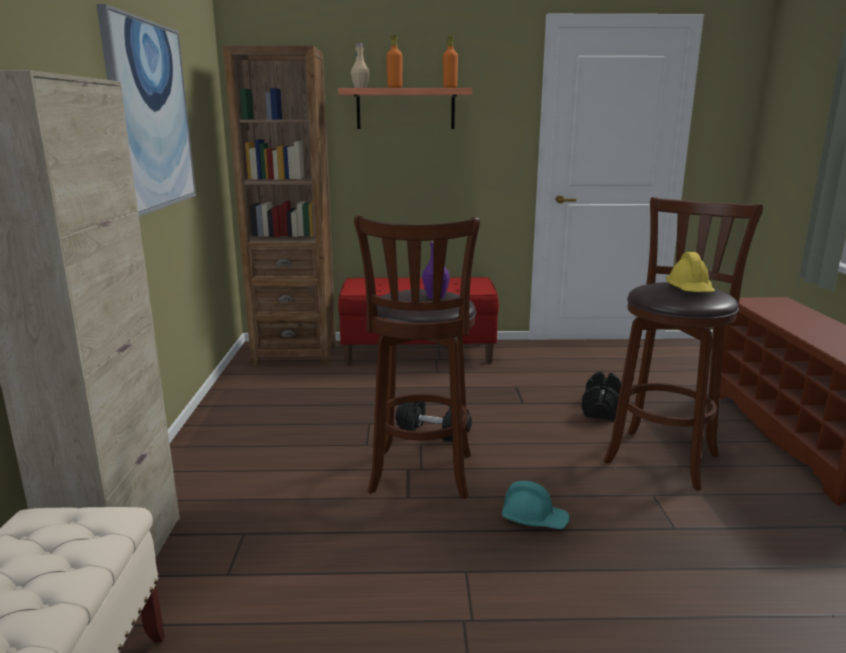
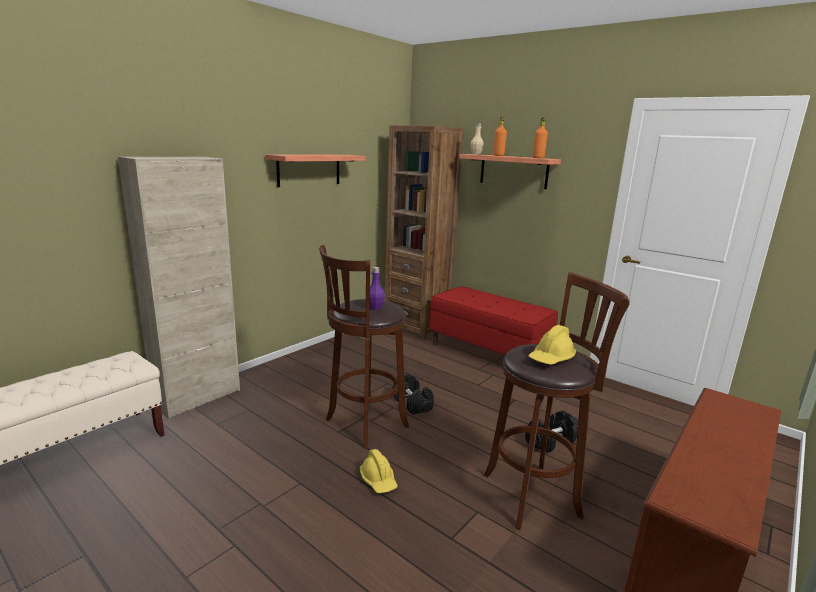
camera: 40 degrees right, 0 degrees up
picture [96,4,196,217] -> shelf [266,154,366,187]
turquoise hard hat [502,481,569,529] -> yellow hard hat [360,449,398,493]

